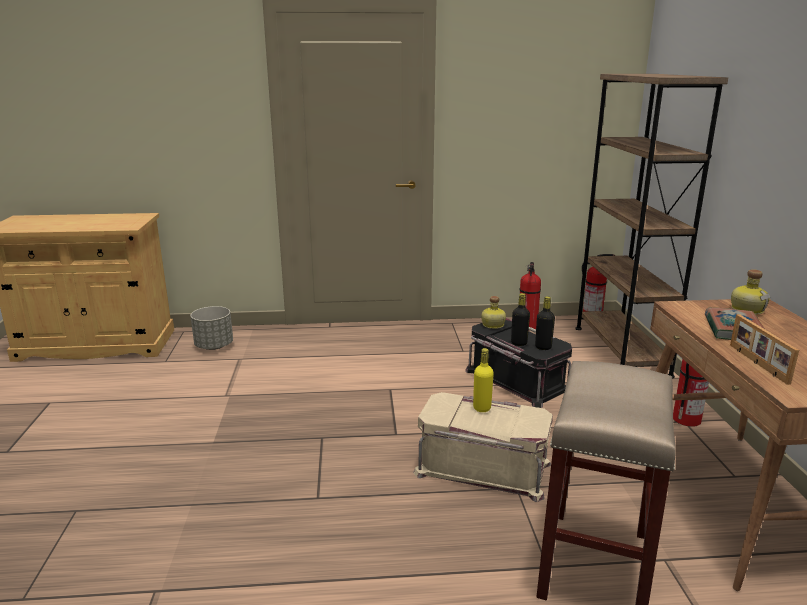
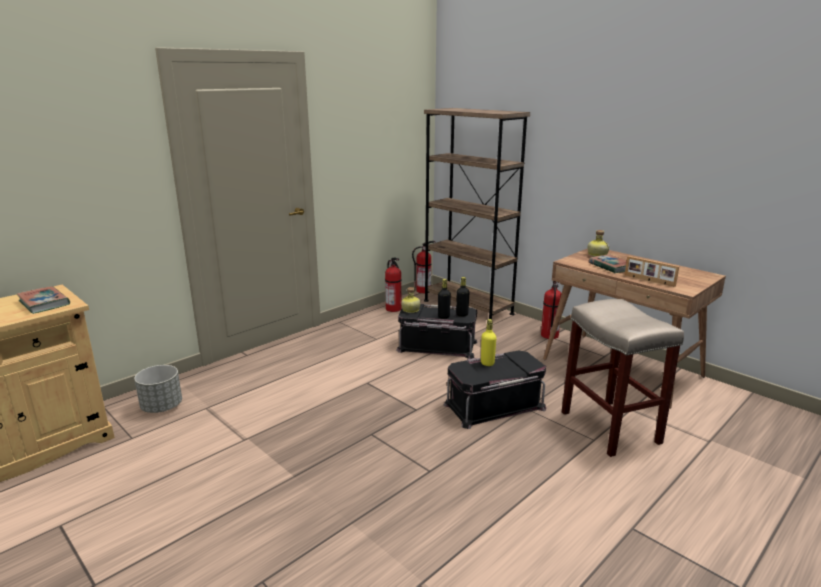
camera: 40 degrees left, 0 degrees up
beige storage box [413,392,553,502] -> black storage box [443,350,546,429]
none -> book [16,286,70,314]

